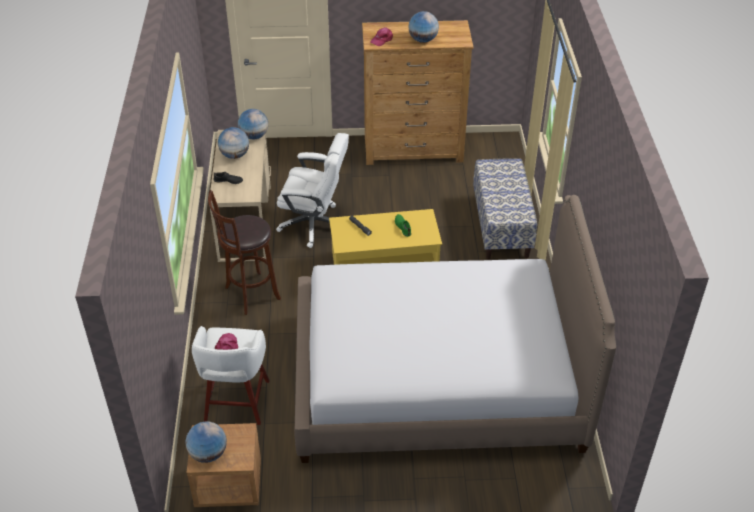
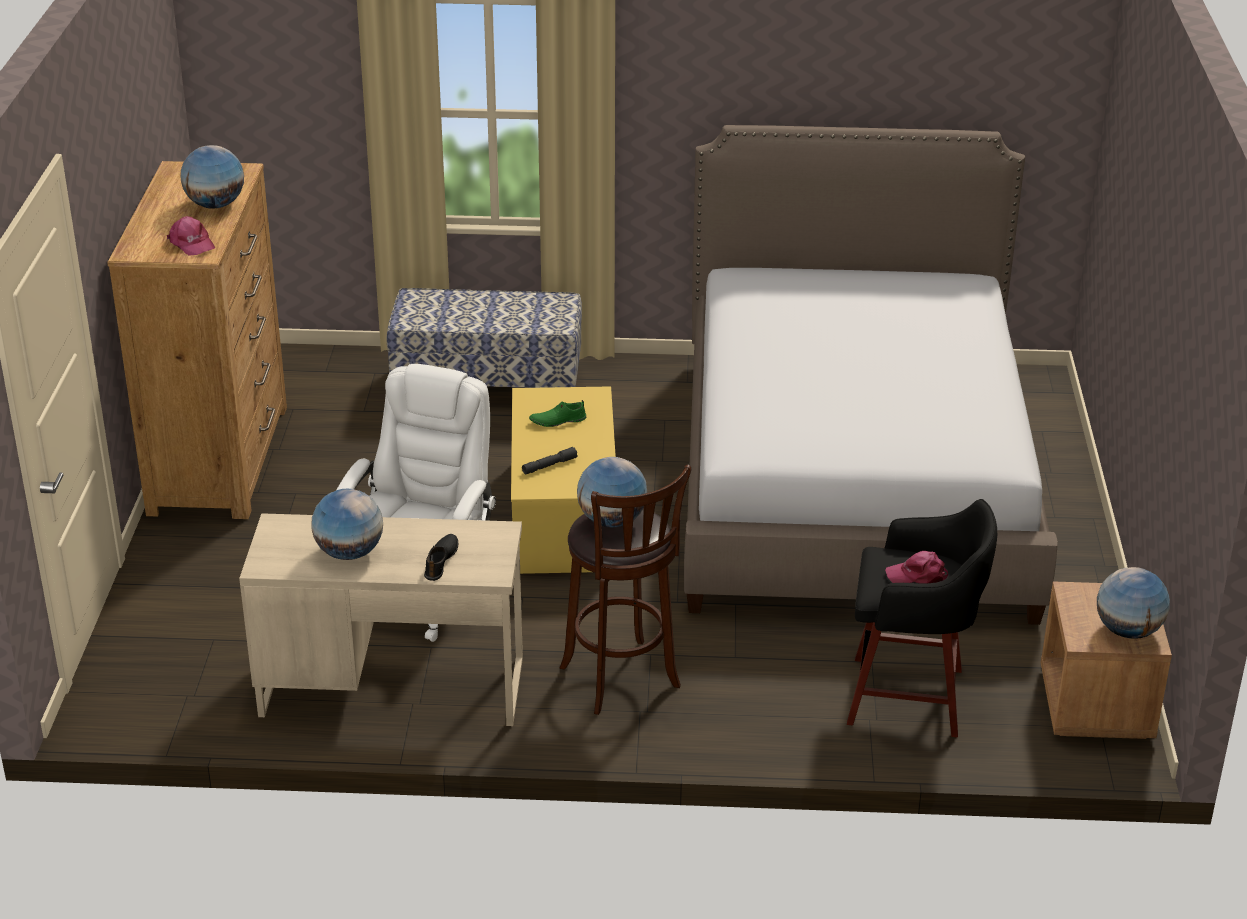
camera: 85 degrees left, 10 degrees down
white stool [192,326,270,425] -> black stool [847,499,997,737]
globe [238,109,268,139] -> globe moved to [577,457,648,527]

